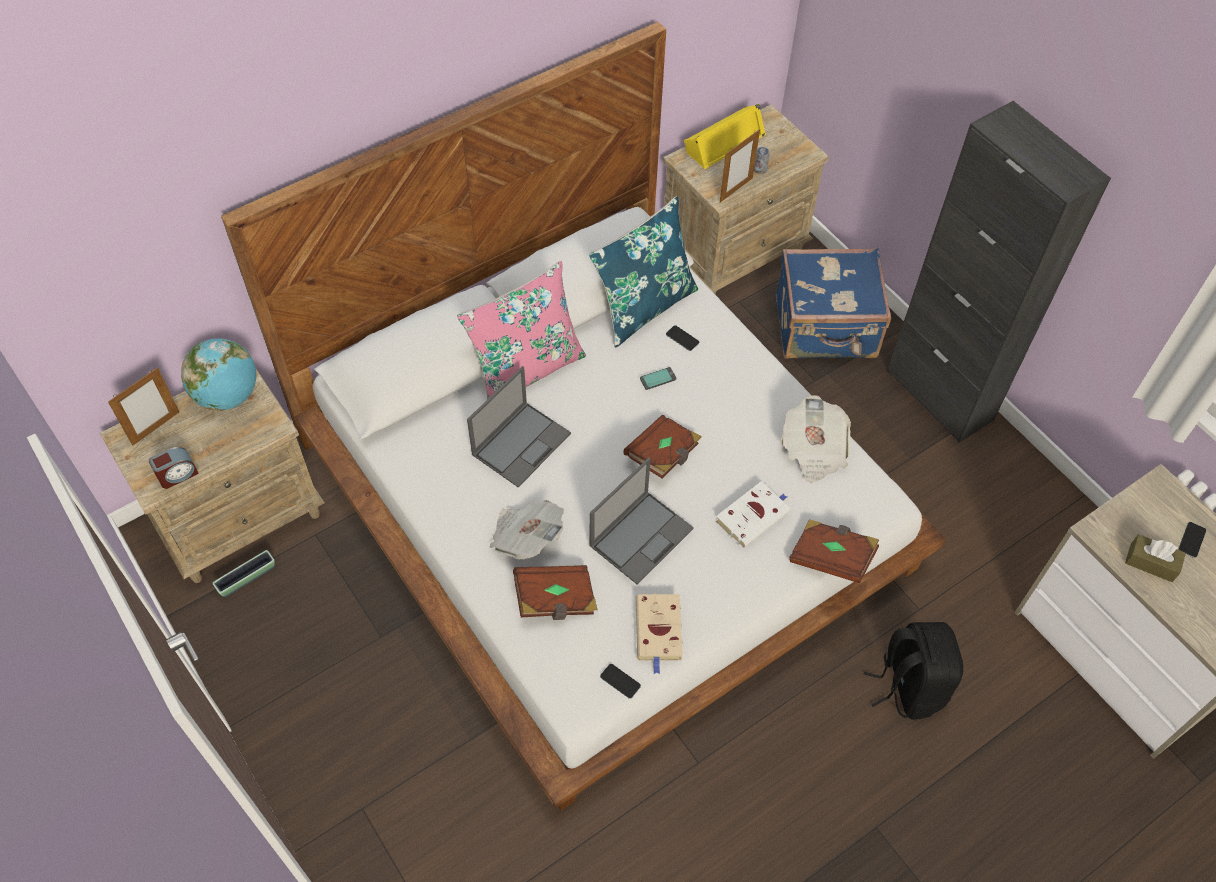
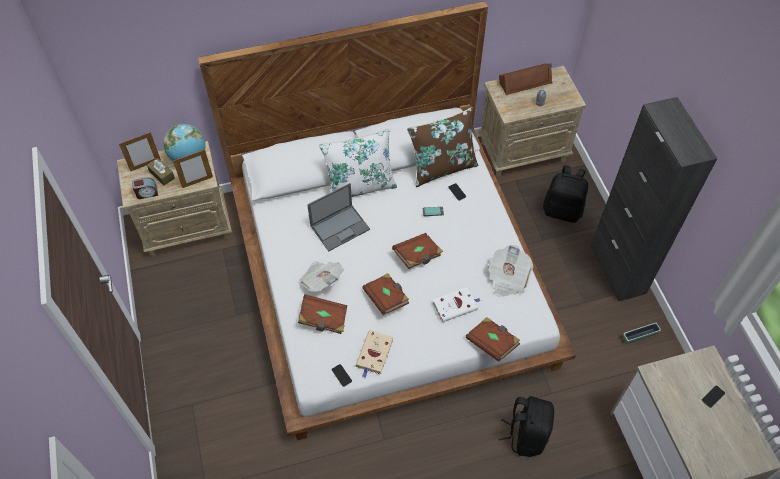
camera: 20 degrees right, 0 degrees up
planter [213,550,275,597] -> planter moved to [623,323,661,343]
pink pillow [457,261,586,399] -> white pillow [319,128,397,197]
blue pillow [589,196,698,347] -> brown pillow [407,107,478,187]
laptop [589,457,694,585] -> brown book [362,273,409,315]
yellow speaker [684,104,766,169] -> brown speaker [499,63,552,95]
picture frame [720,129,760,203] -> picture frame moved to [173,150,213,188]
blue suitcase [776,248,891,359] -> black backpack [543,165,588,223]
brown tissue box [1125,534,1186,582] -> brown tissue box moved to [147,158,175,186]

